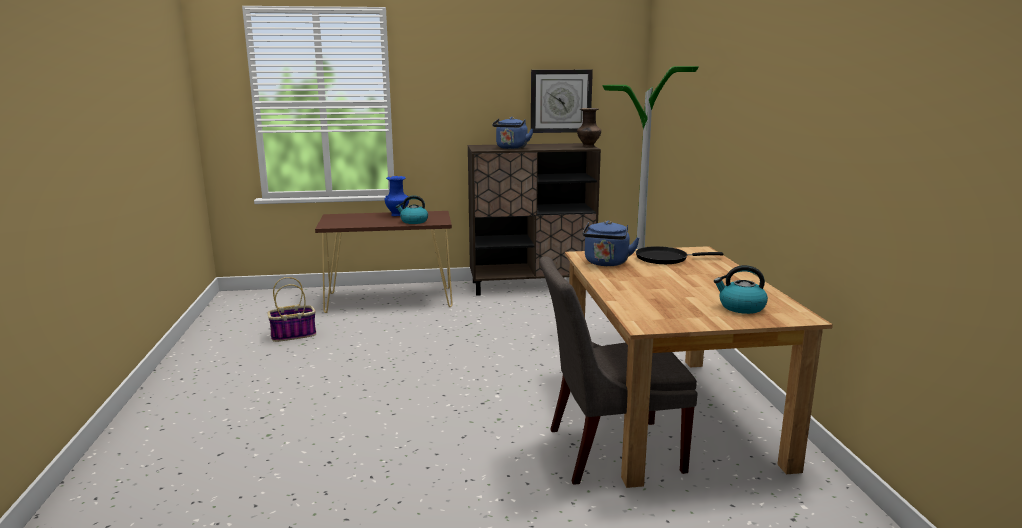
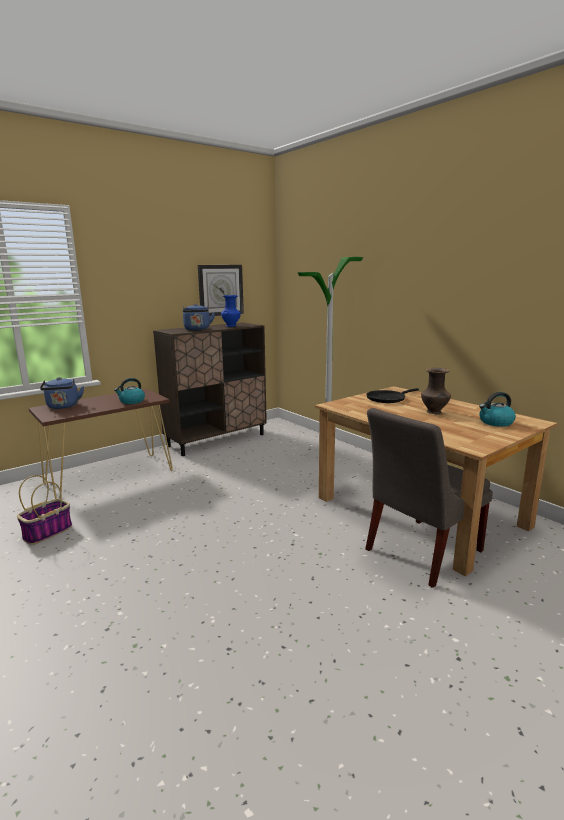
camera: 30 degrees left, 0 degrees up
blue vase [385,176,409,216] -> blue vase moved to [221,295,241,327]
brown vase [577,108,601,147] -> brown vase moved to [421,368,451,414]
blue kettle [582,220,640,266] -> blue kettle moved to [40,377,84,409]

